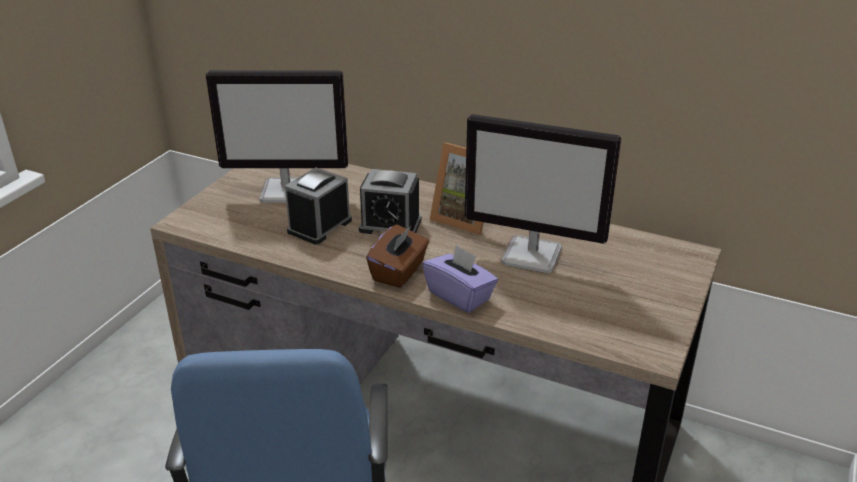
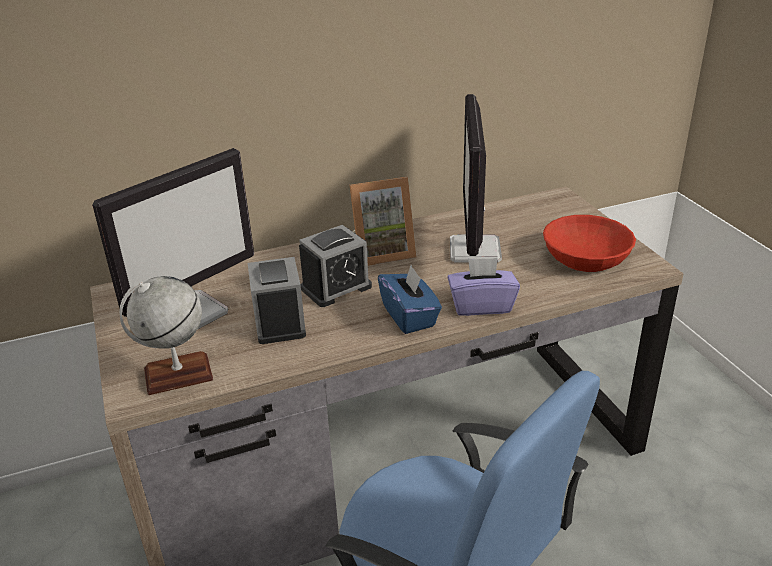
camera: 45 degrees left, 0 degrees up
brown tissue box [366,224,429,288] -> blue tissue box [378,265,442,334]
monitor [465,114,621,273] -> monitor turned 120 degrees clockwise [450,94,502,263]
none -> globe [119,276,213,395]
none -> red bowl [543,215,636,272]

